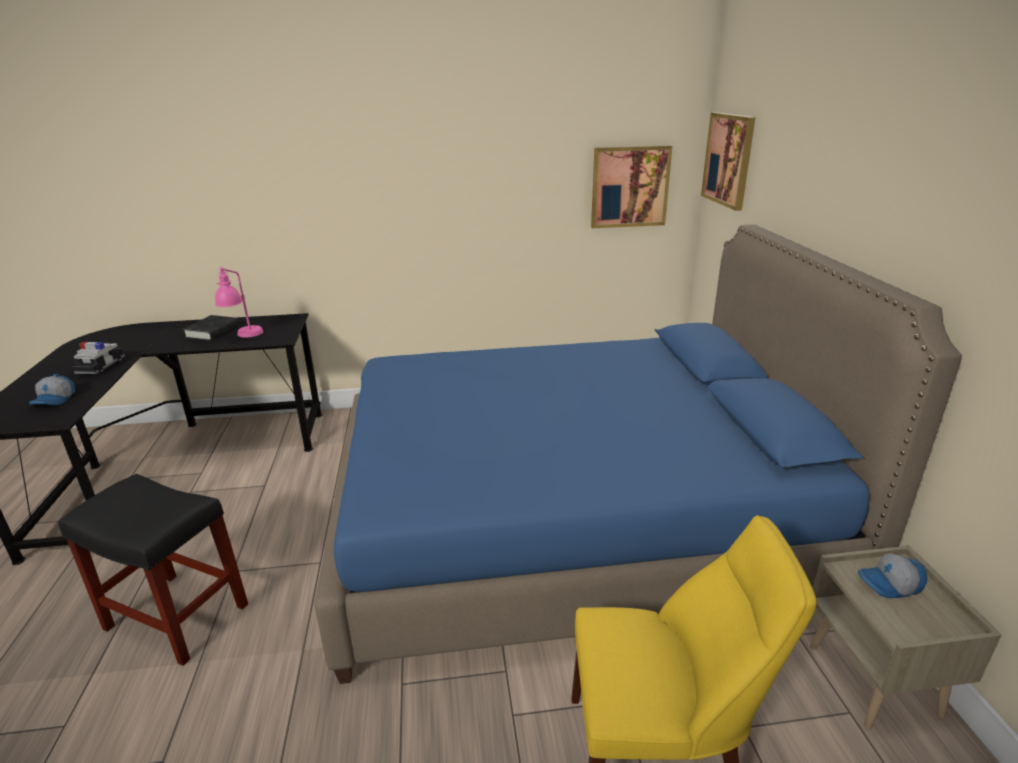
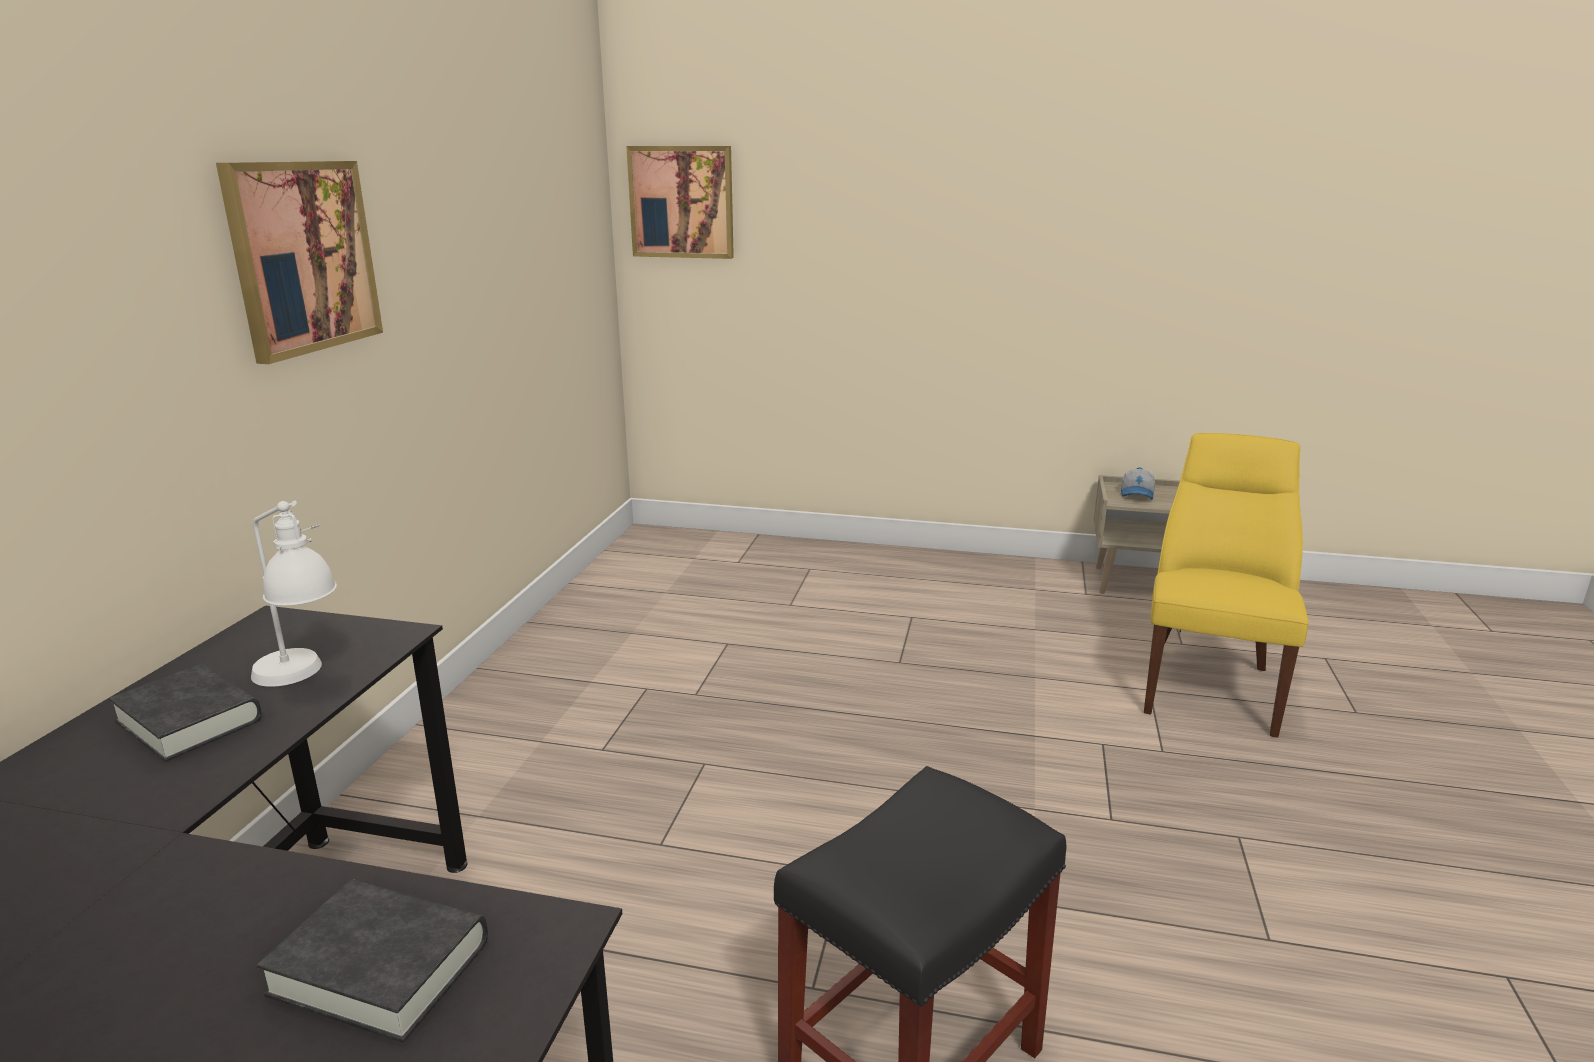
camera: 70 degrees left, 5 degrees down
cap [29,374,75,406] -> black book [257,880,488,1043]
toy car [72,342,125,374] -> none
pink table lamp [215,267,264,338] -> white table lamp [251,500,337,687]
blue bed [314,224,962,684] -> none
picture [591,145,672,228] -> picture moved to [216,161,383,364]

